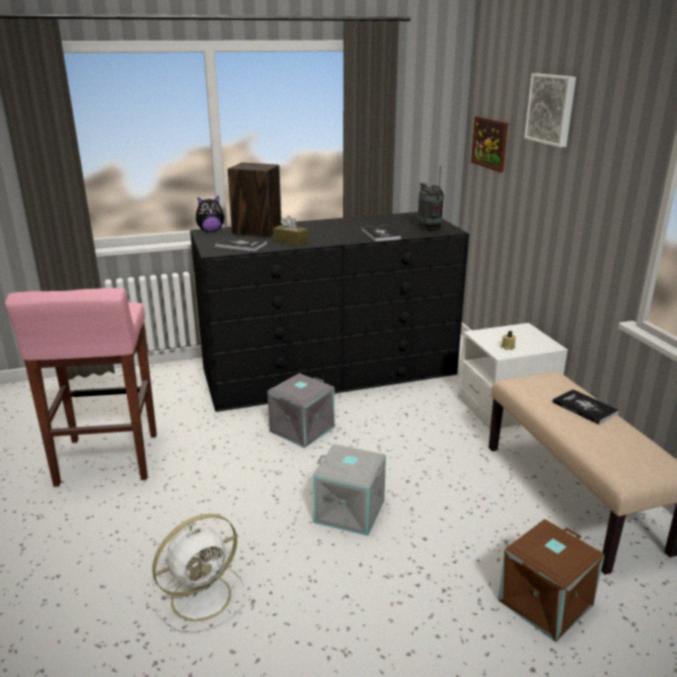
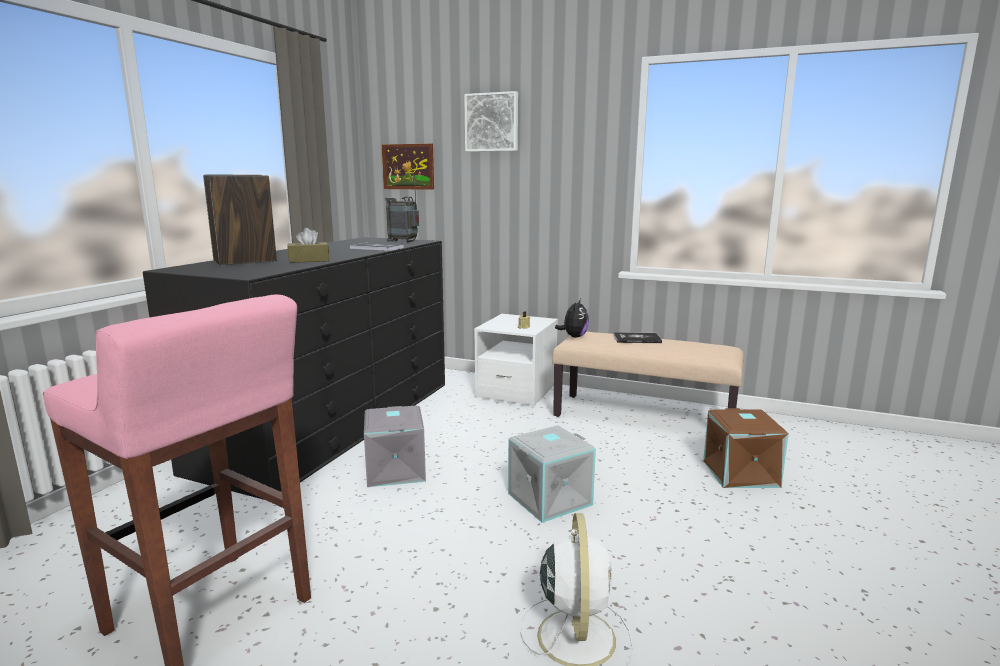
camera: 50 degrees left, 10 degrees down
plush toy [196,196,225,232] -> plush toy moved to [555,299,589,337]
book [215,236,267,252] -> none

